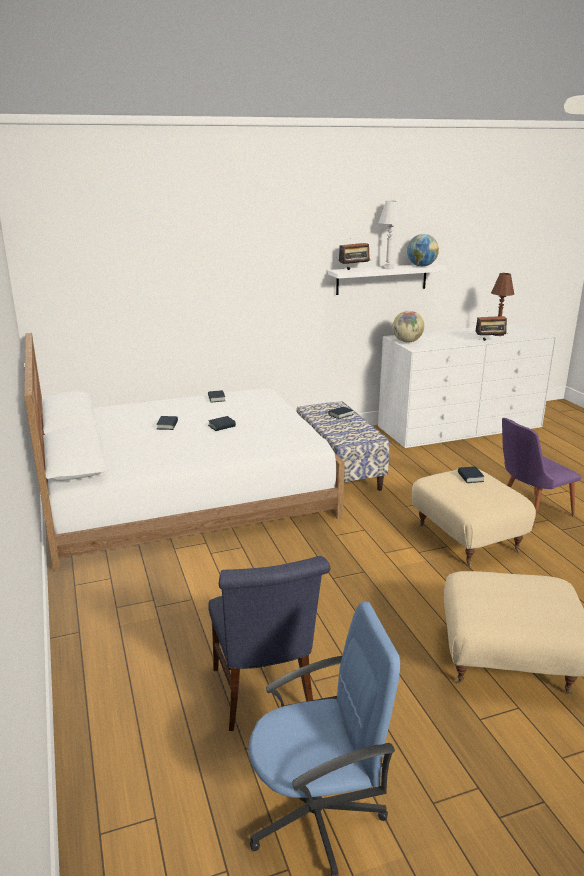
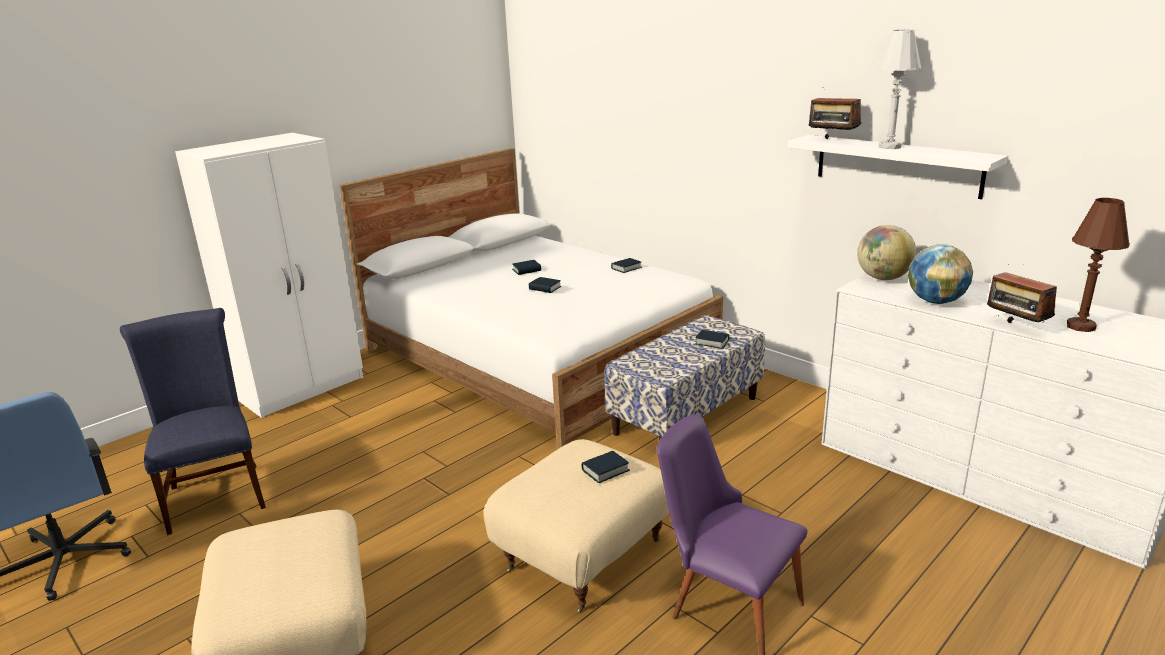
camera: 65 degrees right, 0 degrees up
blue chair [208,556,330,731] -> blue chair turned 105 degrees clockwise [120,308,266,535]
globe [407,234,439,266] -> globe moved to [908,244,973,304]
none -> white wardrobe [175,133,363,418]

